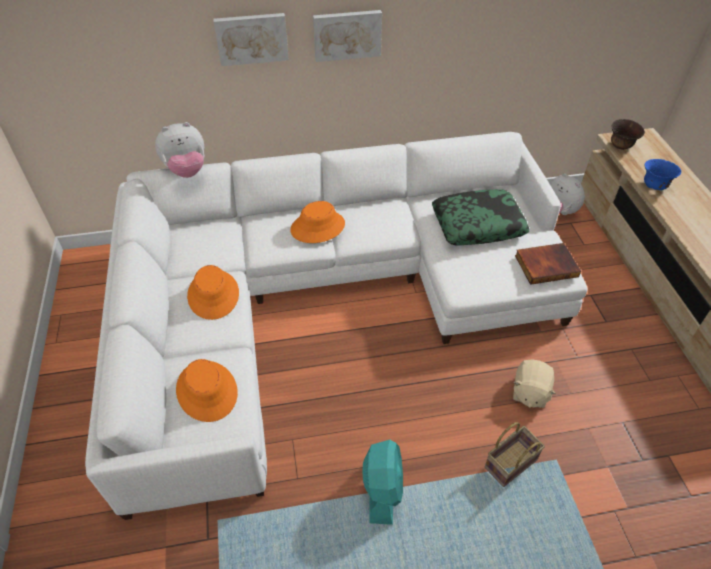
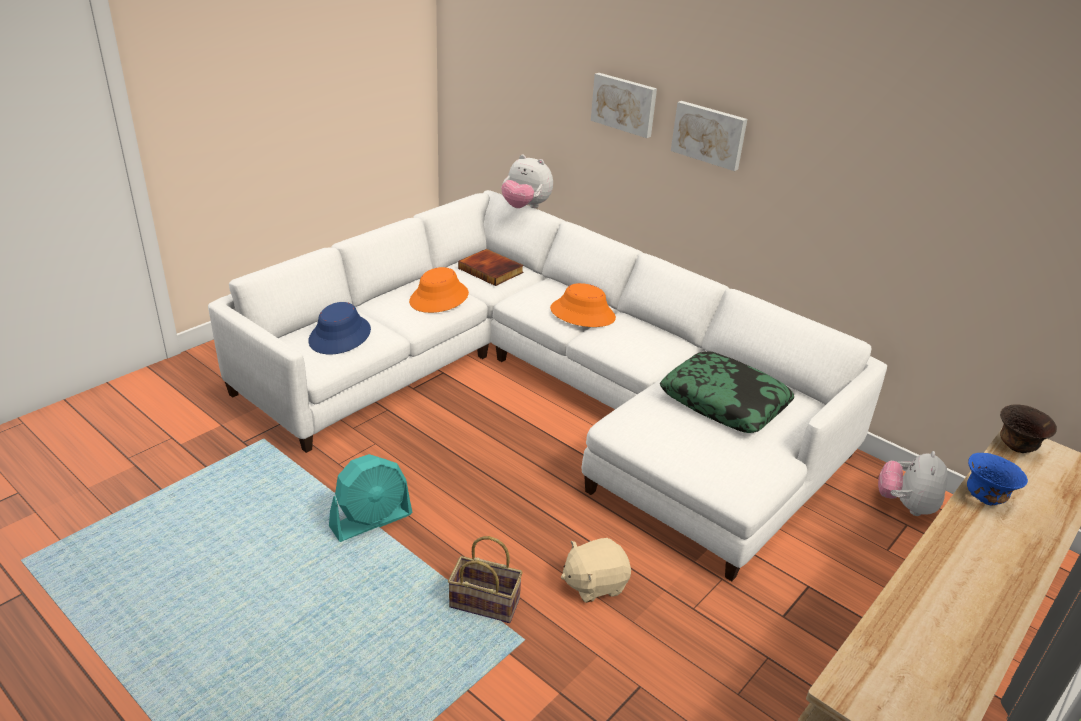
camera: 50 degrees right, 15 degrees down
orange hat [176,359,238,422] -> blue hat [309,302,371,355]
book [515,243,581,285] -> book moved to [458,249,524,286]

